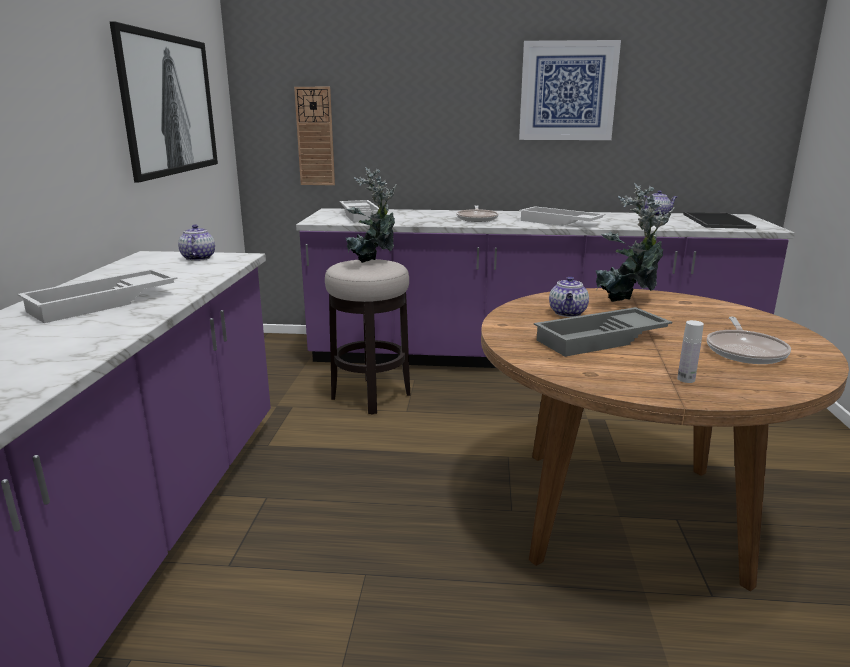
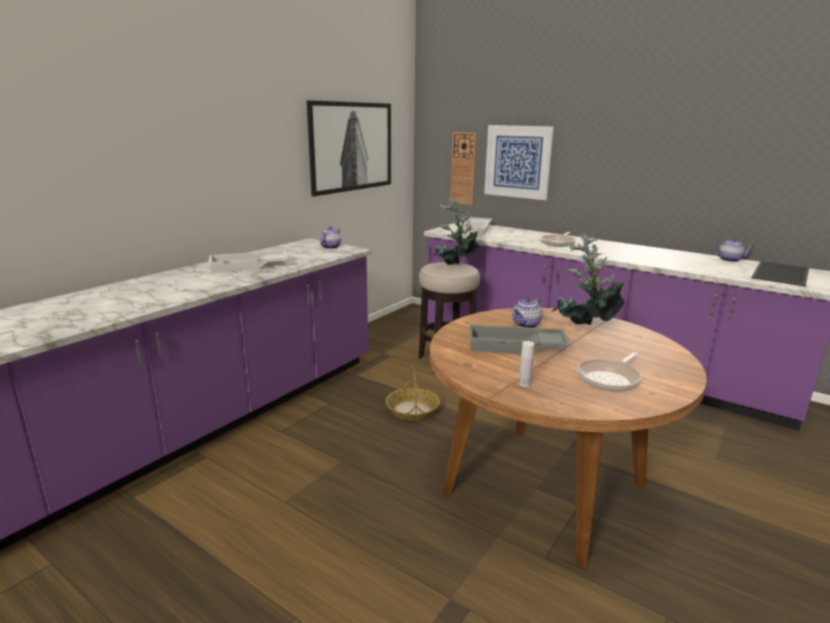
camera: 30 degrees right, 0 degrees up
picture [519,40,621,140] -> picture moved to [484,125,555,200]
white tray [519,206,605,226] -> none
none -> basket [386,366,440,421]

